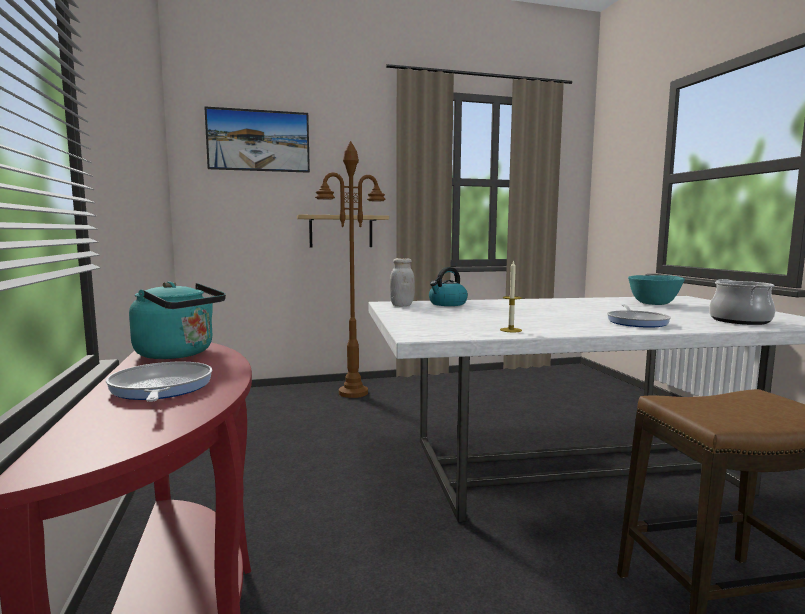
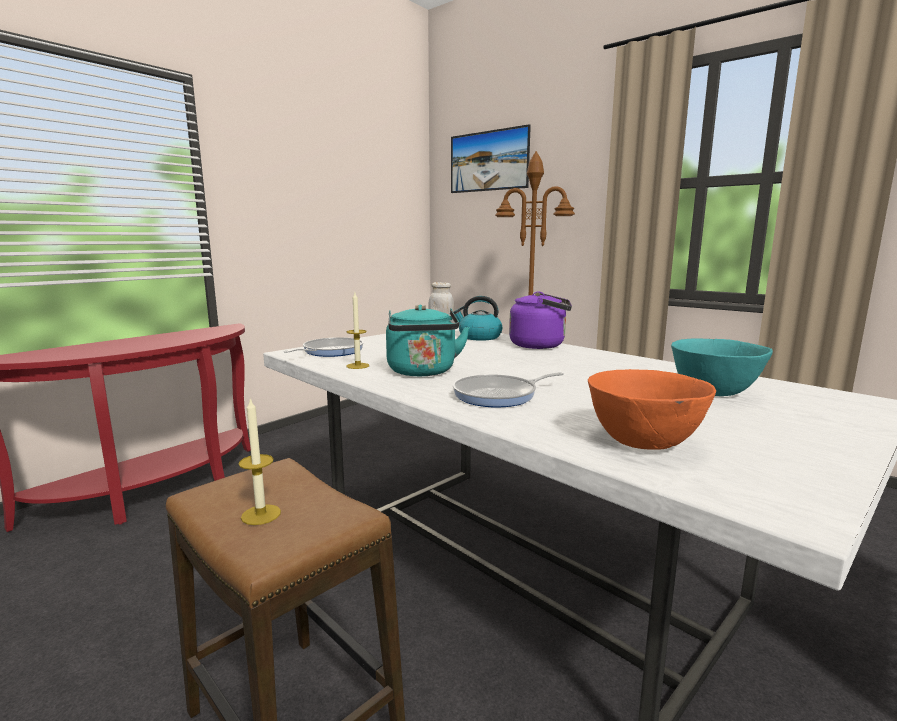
camera: 55 degrees right, 5 degrees up
frying pan [106,362,212,402] -> frying pan moved to [284,337,364,357]
turquoise kettle [129,281,226,359] -> turquoise kettle moved to [386,305,470,376]
shelf [297,215,389,248] -> none
cooking pot [709,279,775,325] -> orange bowl [588,369,716,450]
none -> candle [238,397,281,525]
none -> purple kettle [509,292,572,349]

